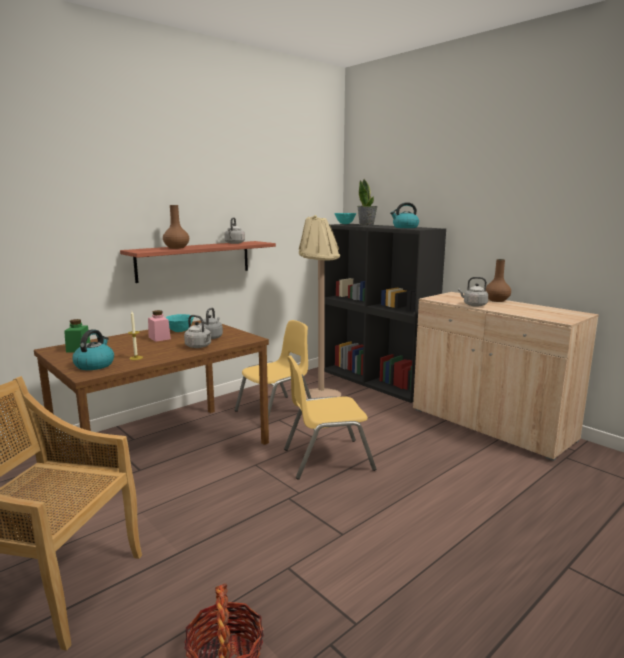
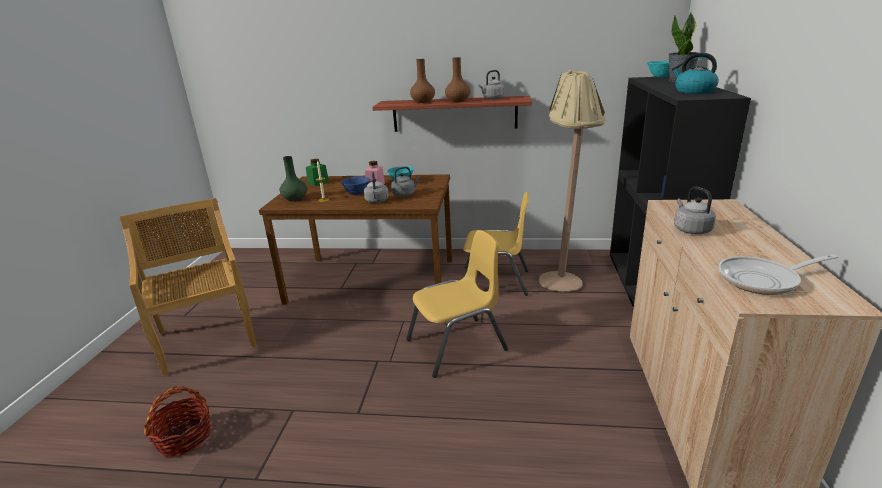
camera: 50 degrees right, 10 degrees up
kettle [72,330,114,370] -> green vase [279,156,307,201]
yellow chair [284,355,376,479] -> yellow chair turned 120 degrees clockwise [407,230,508,378]
brown vase [486,259,511,302] -> brown vase moved to [445,57,470,102]
none -> blue bowl [341,176,370,195]
none -> frying pan [719,254,838,295]

